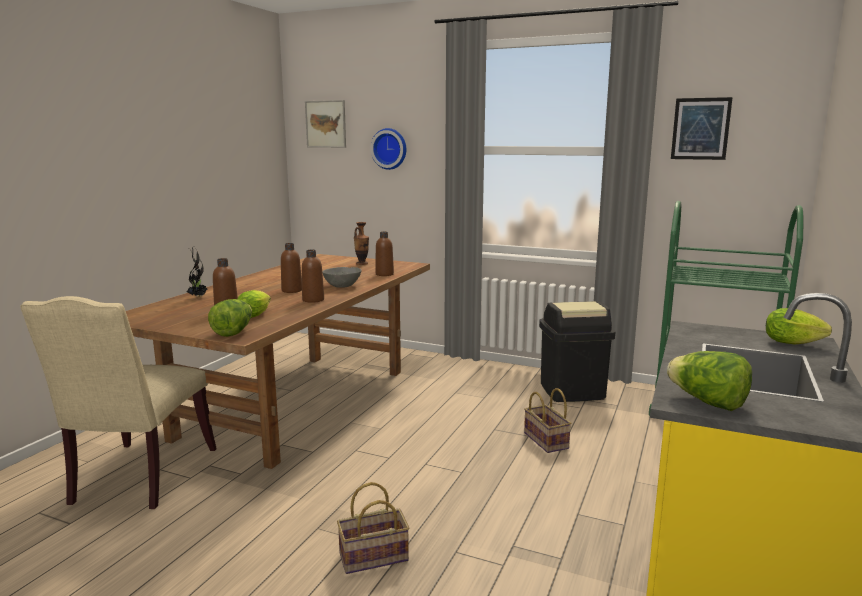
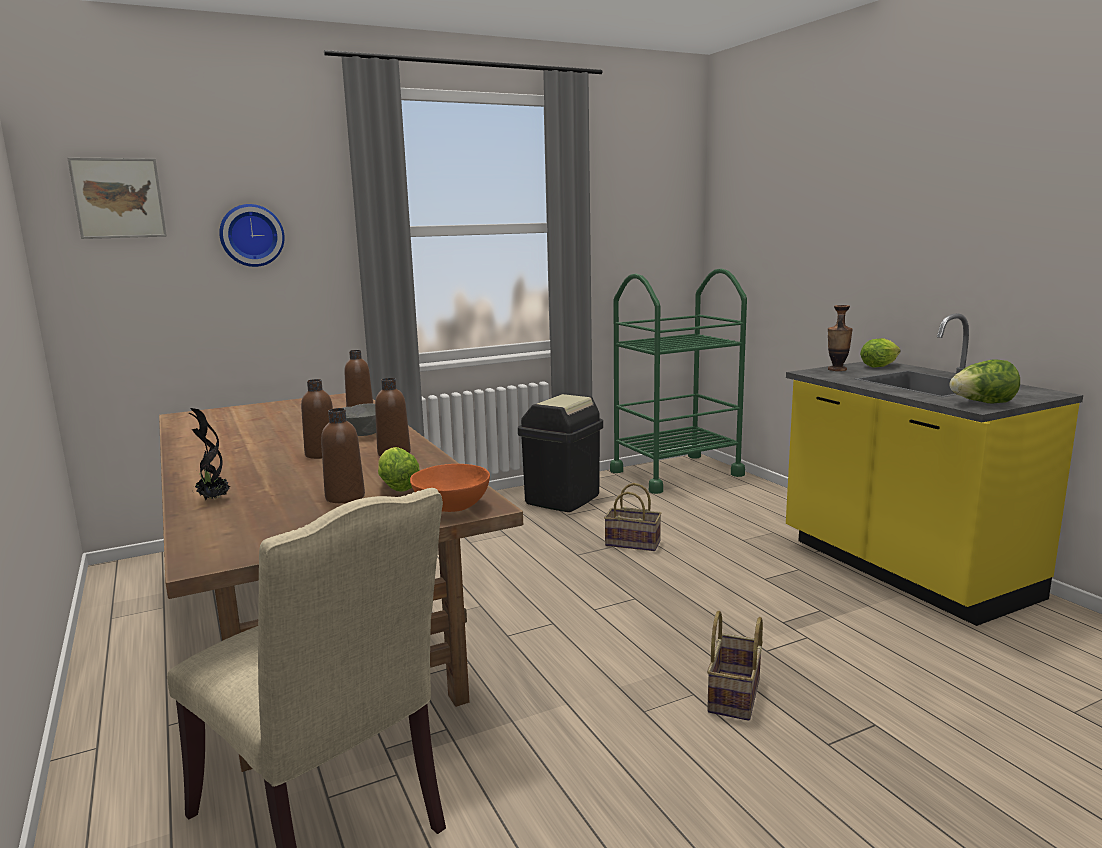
camera: 50 degrees left, 0 degrees up
lettuce [208,299,252,337] -> orange bowl [410,464,490,512]
vase [354,222,369,265] -> vase moved to [828,305,853,371]
picture [671,97,733,160] -> none

